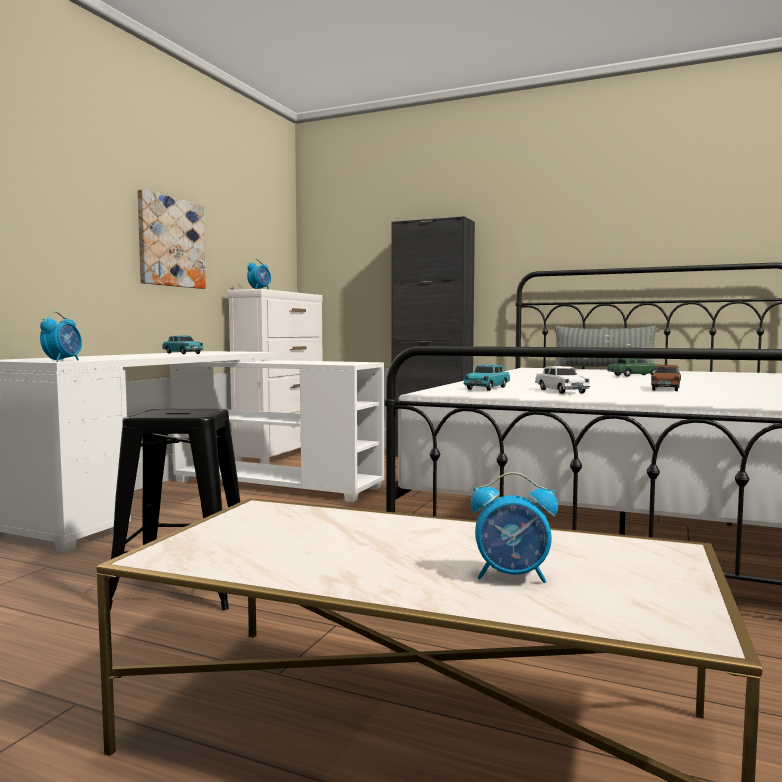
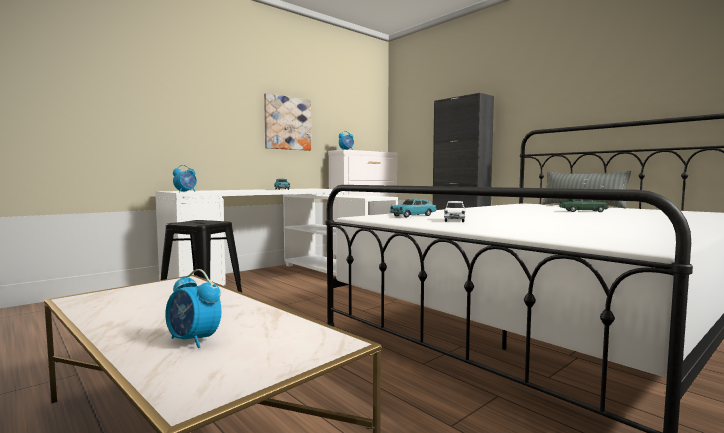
camera: 25 degrees right, 0 degrees up
brown toy car [651,365,681,391] -> none

